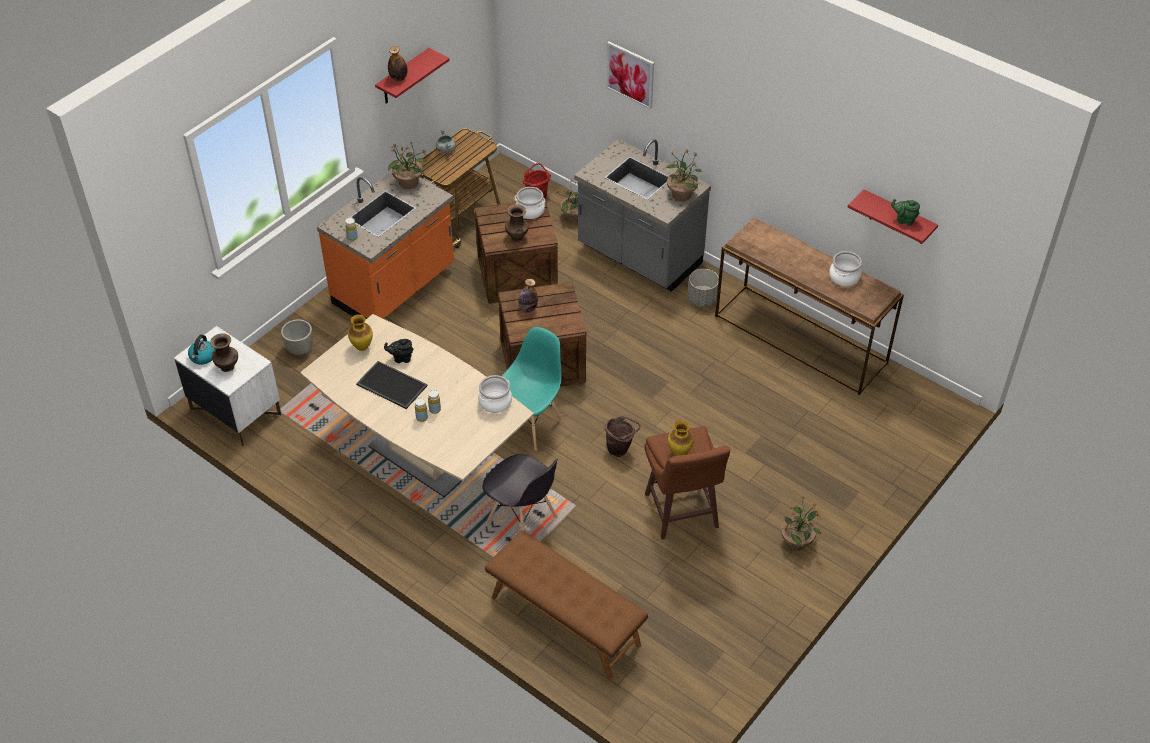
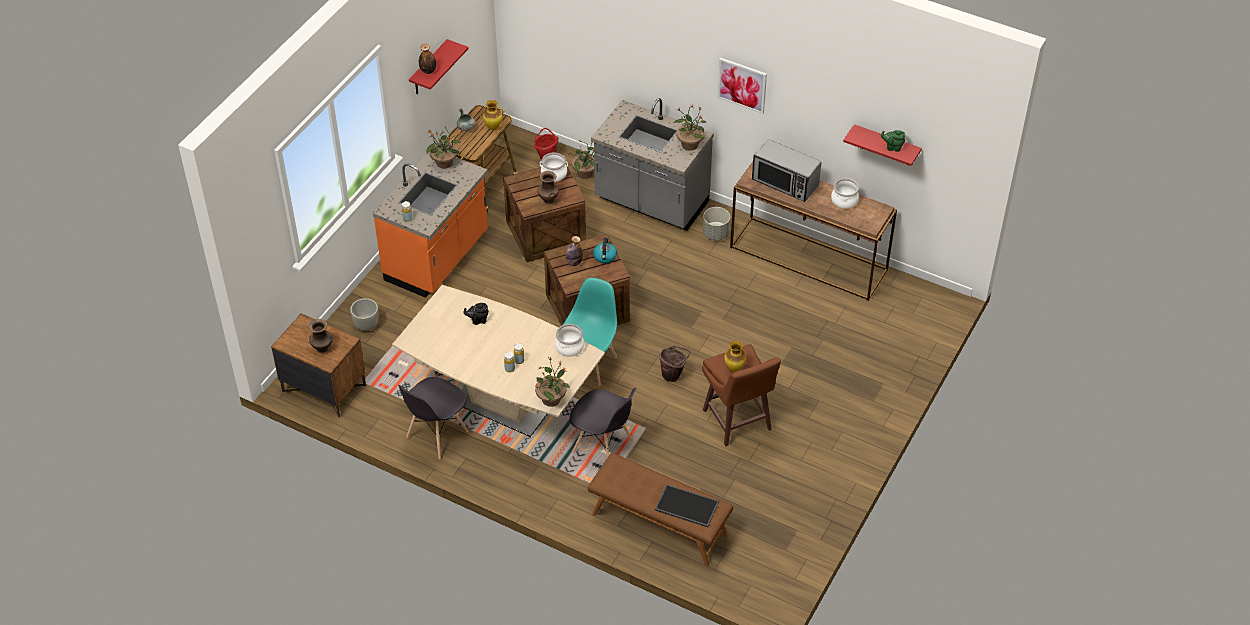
camera: 10 degrees left, 0 degrees up
white nightstand [174,326,281,446] -> brown nightstand [271,313,366,418]
kettle [188,335,216,365] -> kettle moved to [593,238,617,263]
vase [348,314,373,351] -> vase moved to [483,100,502,130]
tray [356,361,428,409] -> tray moved to [655,484,719,527]
picture [606,41,654,110] -> picture moved to [717,58,767,114]
potted plant [781,496,821,551] -> potted plant moved to [534,357,570,407]
none -> grey chair [398,377,469,459]
none -> microwave [752,139,821,202]

